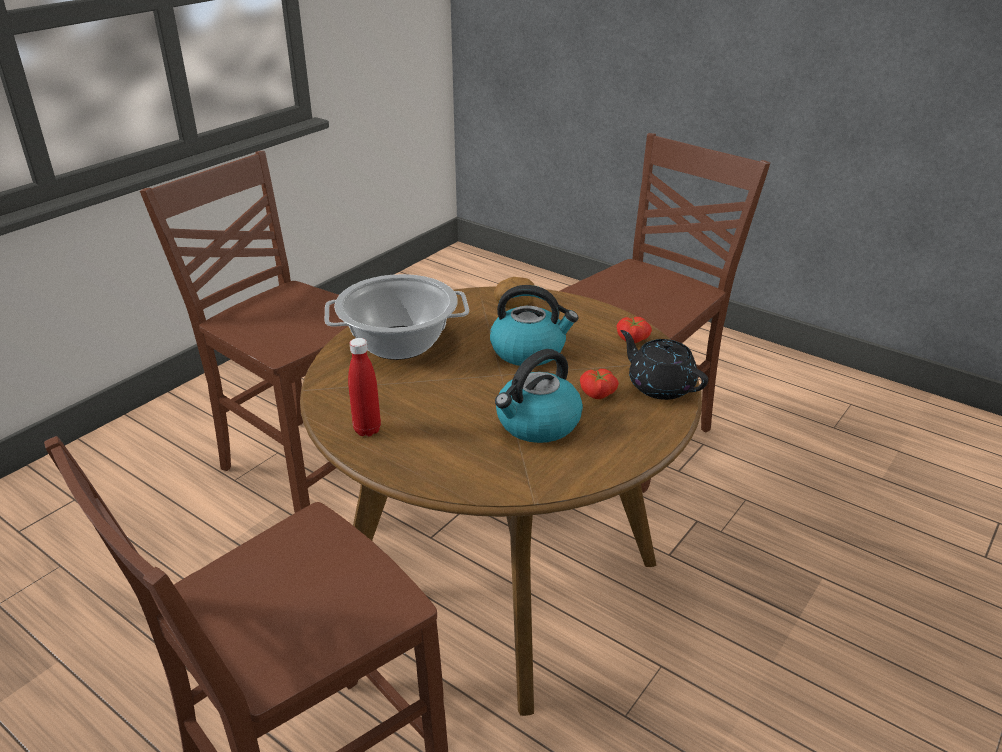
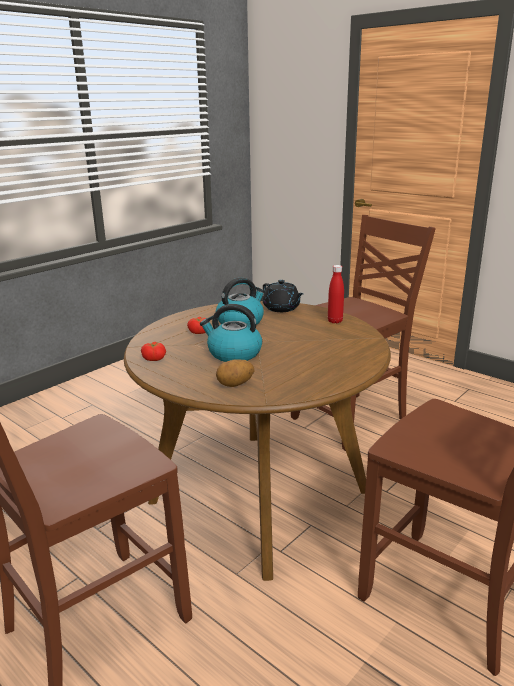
camera: 175 degrees left, 10 degrees down
cooking pot [325,274,469,360] -> none
black teapot [621,330,708,400] -> black teapot moved to [263,280,304,312]

